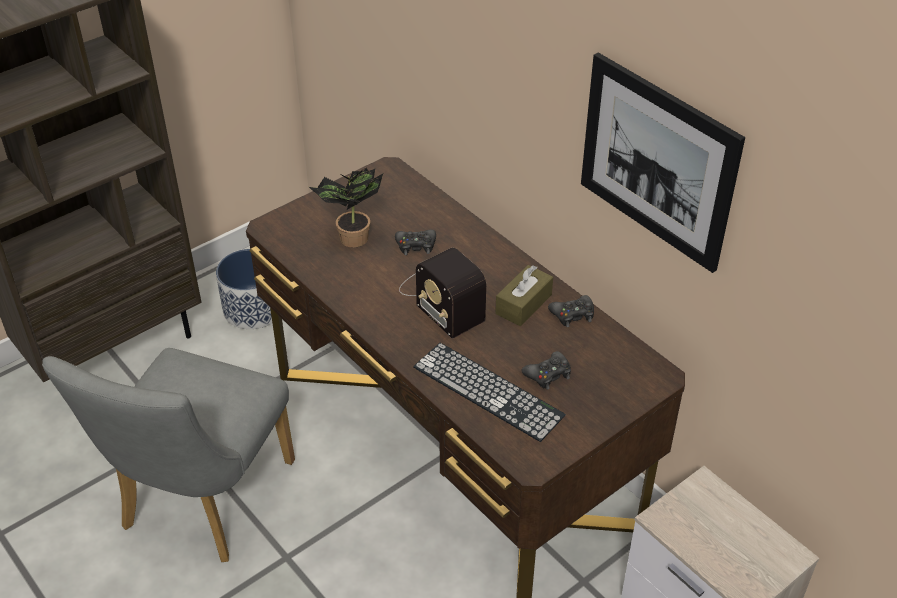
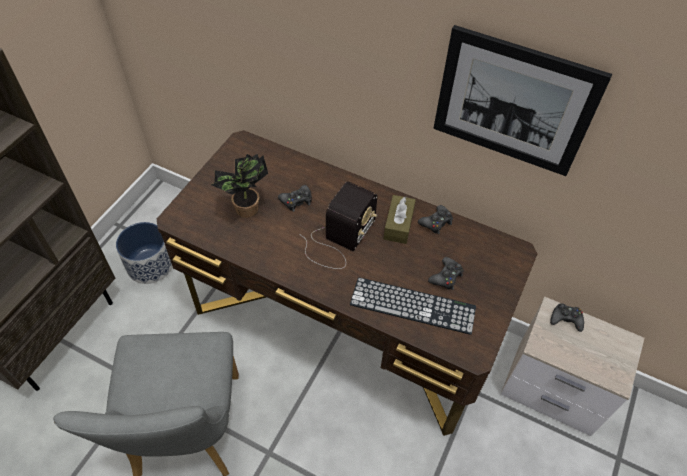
camera: 25 degrees left, 10 degrees up
radio [399,248,486,338] -> radio turned 90 degrees counterclockwise [299,182,377,269]
none -> black game controller [550,303,584,332]

